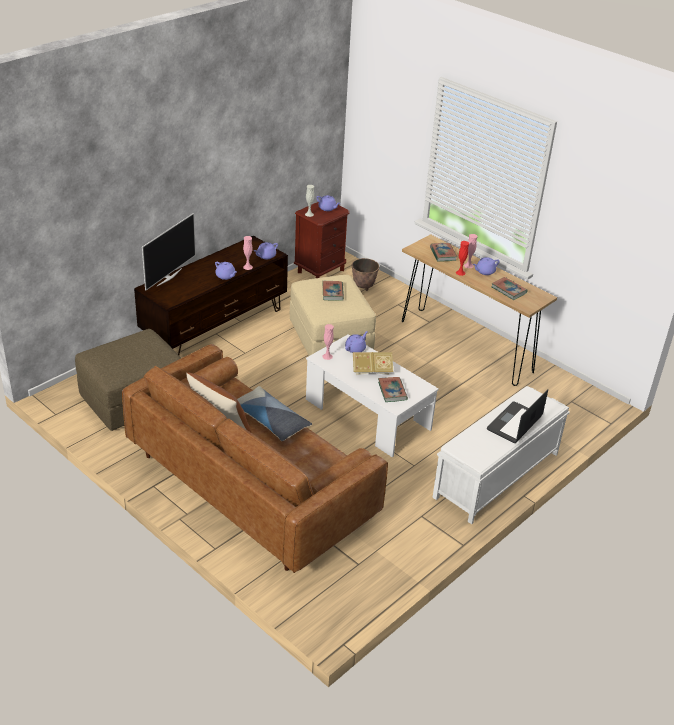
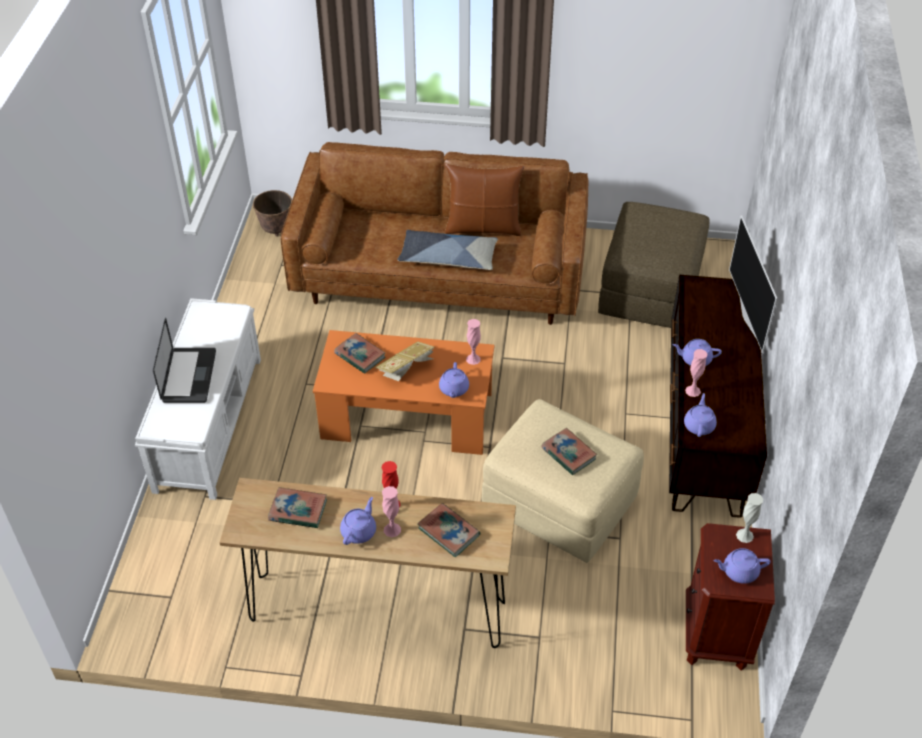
camera: 145 degrees right, 10 degrees up
white coffee table [306,334,439,457] -> orange coffee table [313,330,495,455]
planter [352,258,379,291] -> planter moved to [253,190,292,237]

